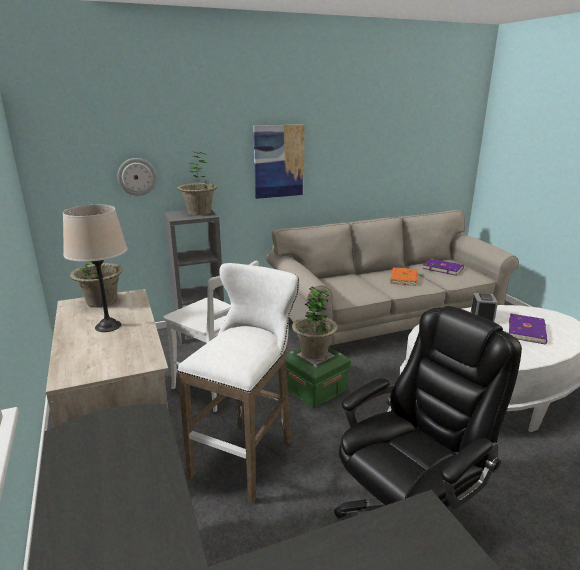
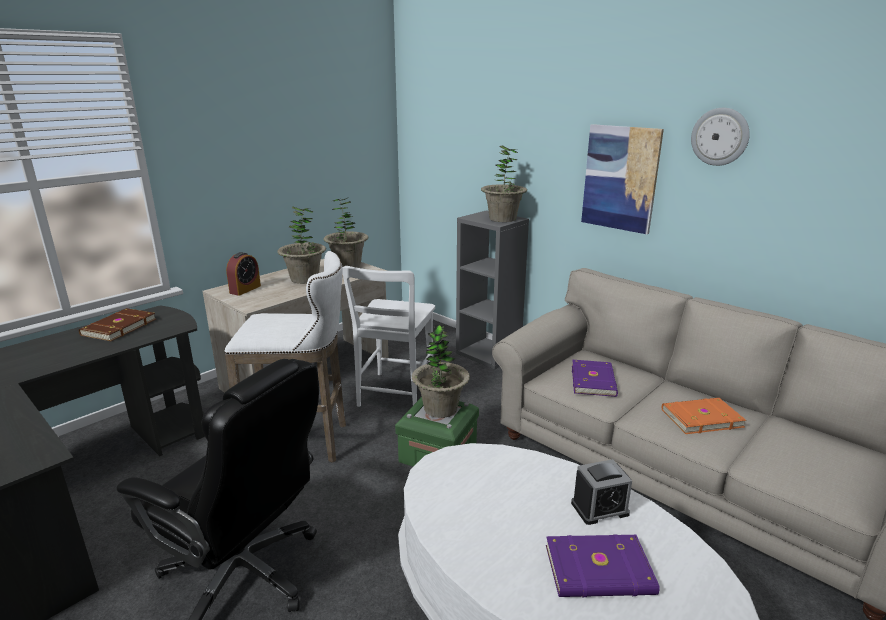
camera: 65 degrees right, 0 degrees up
beige table lamp [63,205,127,332] -> potted plant [277,207,326,284]
wall clock [117,158,157,196] -> wall clock moved to [691,108,750,166]
purple book [423,259,464,276] -> purple book moved to [572,360,618,397]
none -> brown book [79,308,156,341]
none -> alarm clock [226,252,261,296]

